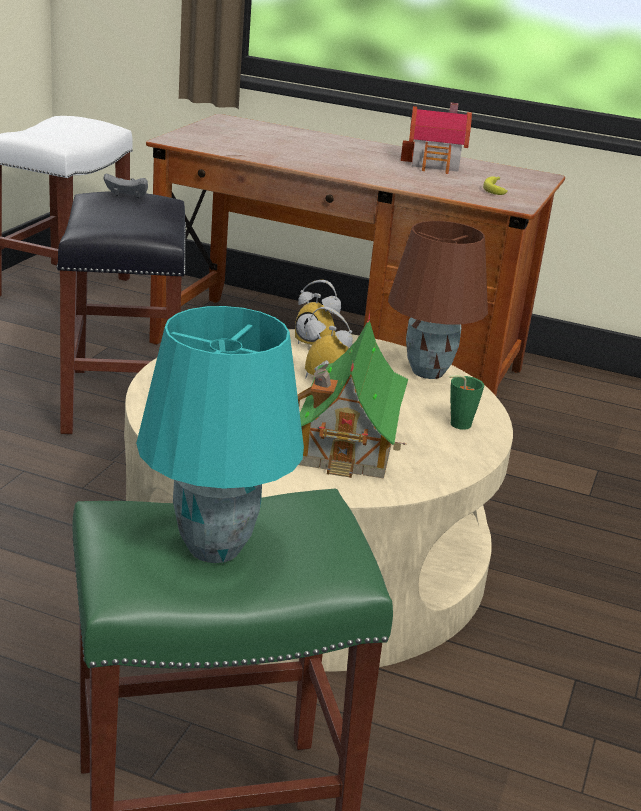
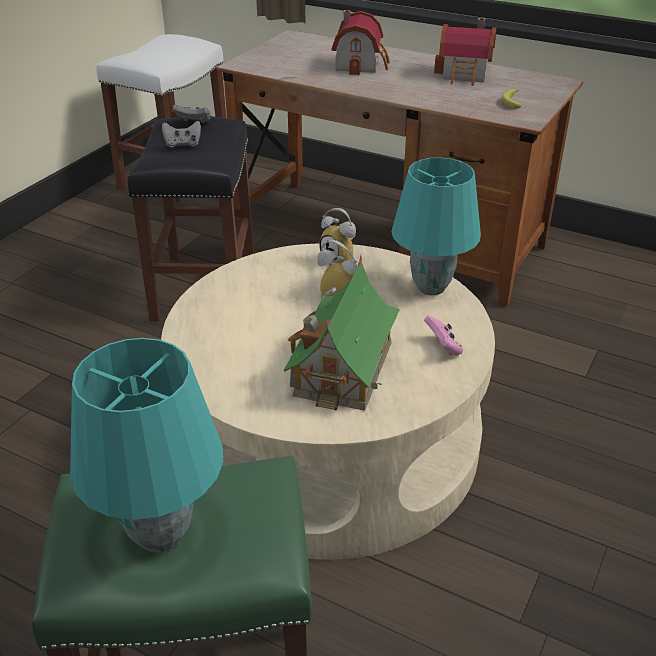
camera: 10 degrees right, 10 degrees up
brown table lamp [388,221,488,379] -> turquoise table lamp [391,157,481,295]
green cup [448,375,484,430] -> pink game controller [424,316,463,356]
none -> grey game controller [162,121,201,148]
none -> toy house [332,10,390,75]

